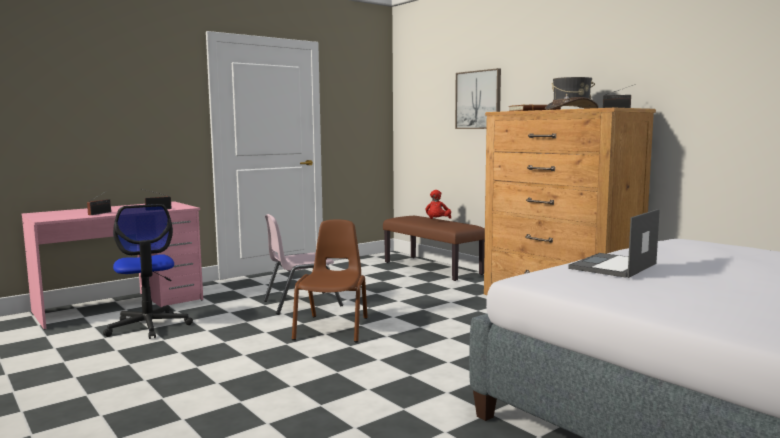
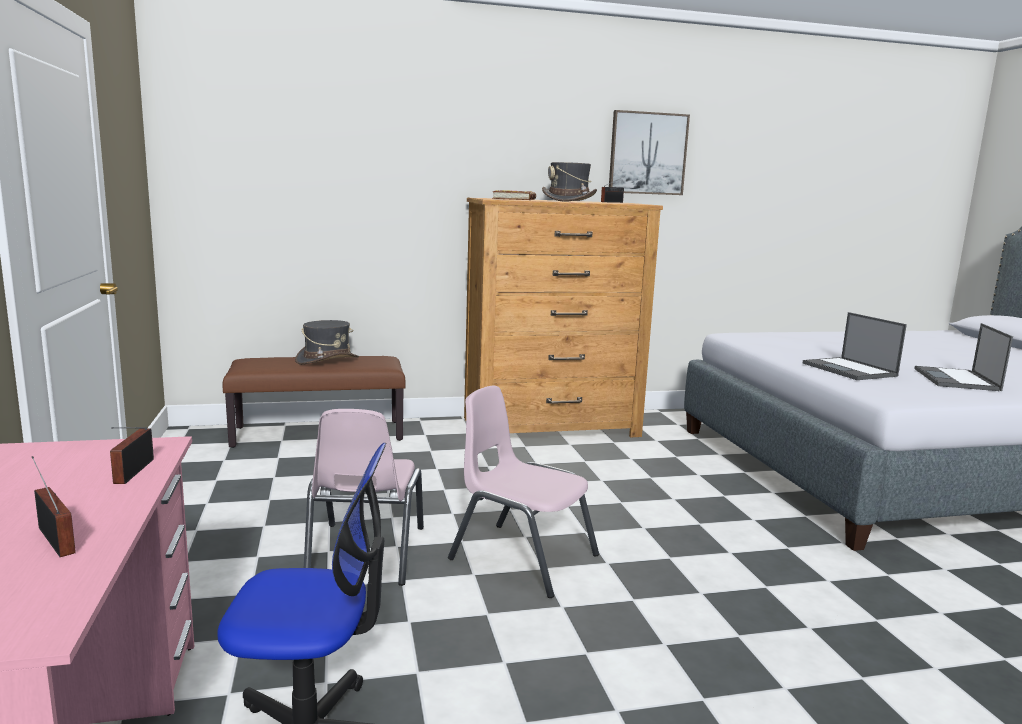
camera: 65 degrees left, 5 degrees up
brown chair [292,220,367,342] -> pink chair [448,386,599,598]
red plush toy [425,190,451,219] -> grey hat [295,320,359,365]
picture [455,68,501,129] -> picture moved to [609,110,690,195]
none -> laptop [915,323,1013,391]

